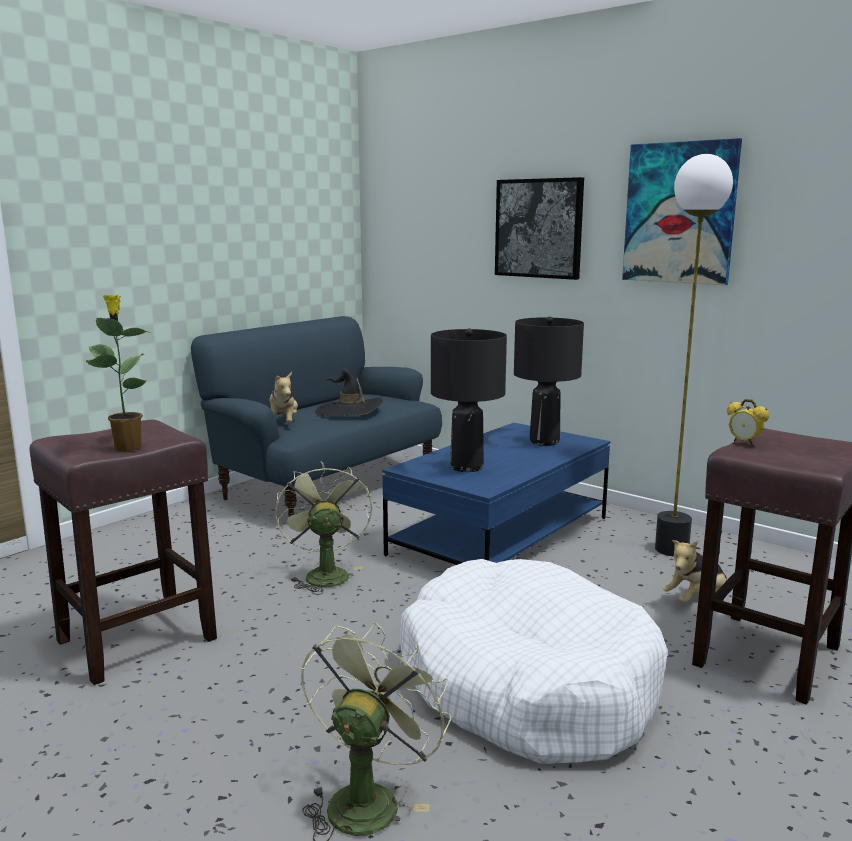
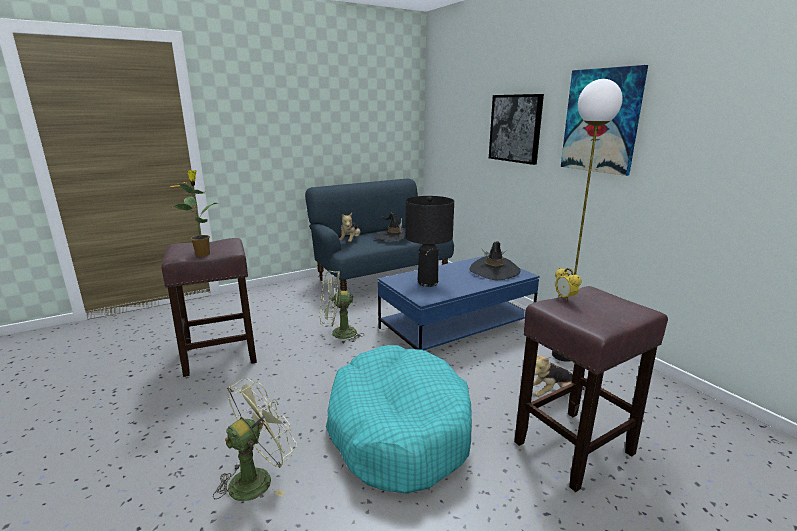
camera: 20 degrees right, 5 degrees up
green fan [275,461,372,595] -> green fan turned 105 degrees counterclockwise [319,271,365,344]
white dog bed [400,559,668,764] -> turquoise dog bed [326,345,472,494]
black table lamp [514,316,584,446] -> black hat [469,241,521,280]

